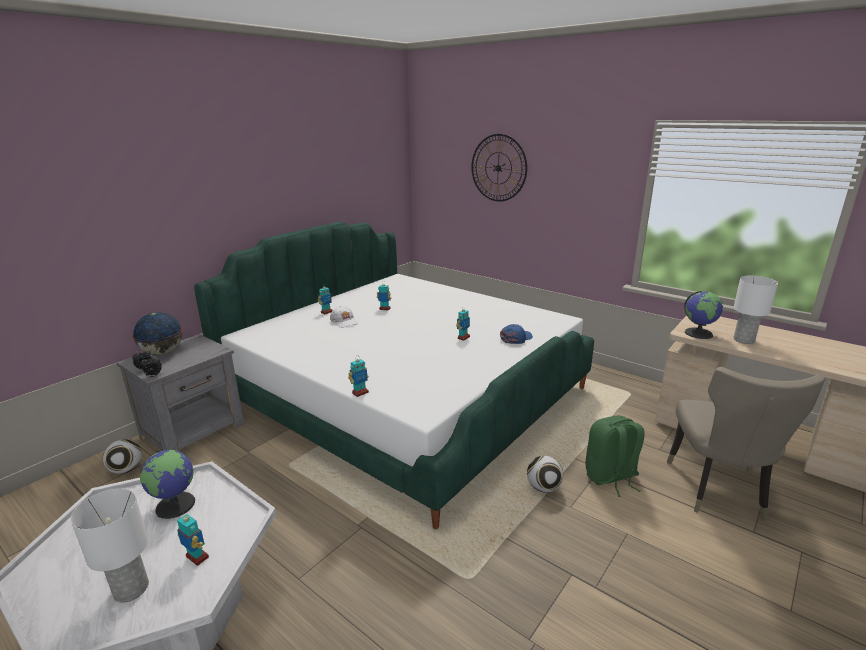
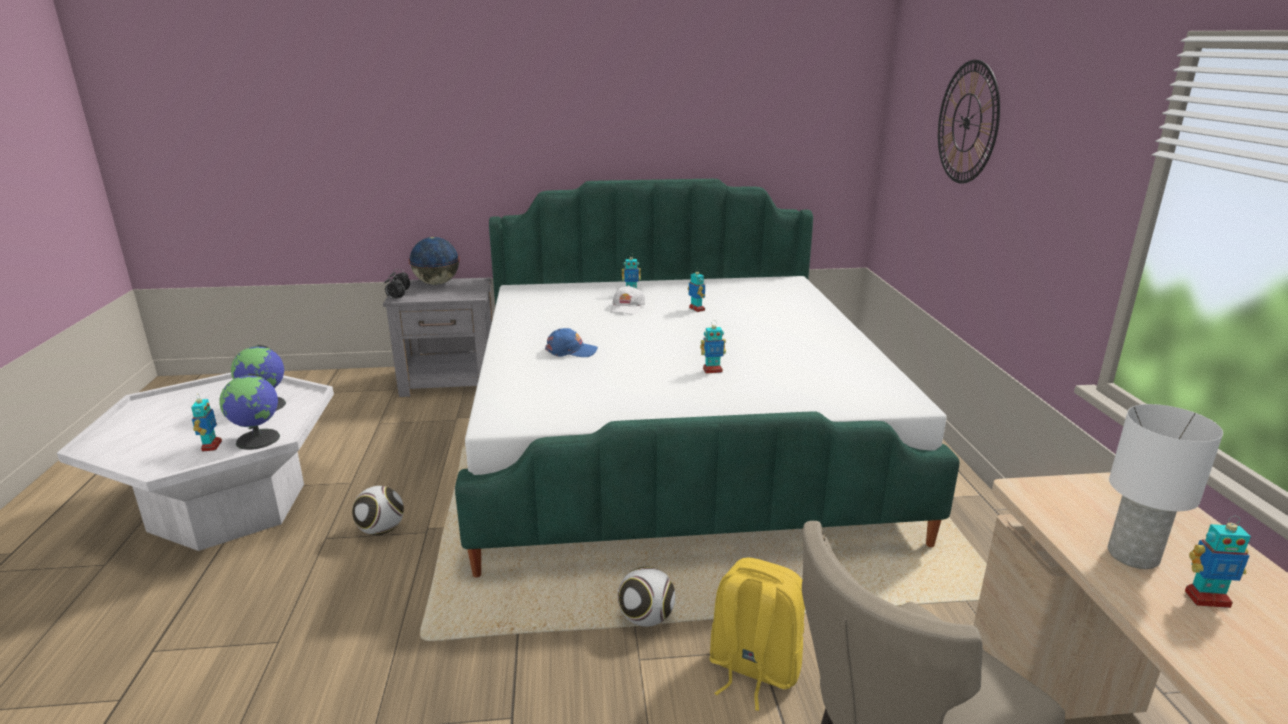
camera: 45 degrees right, 0 degrees up
white table lamp [71,489,149,603] -> none
football [103,439,142,474] -> football moved to [352,486,404,535]
toy robot [348,355,369,397] -> toy robot moved to [1185,516,1251,608]
blue cap [500,324,533,344] -> blue cap moved to [545,328,598,357]
green backpack [585,415,645,497] -> yellow backpack [709,558,805,711]
globe [684,291,723,339] -> globe moved to [219,374,280,450]

